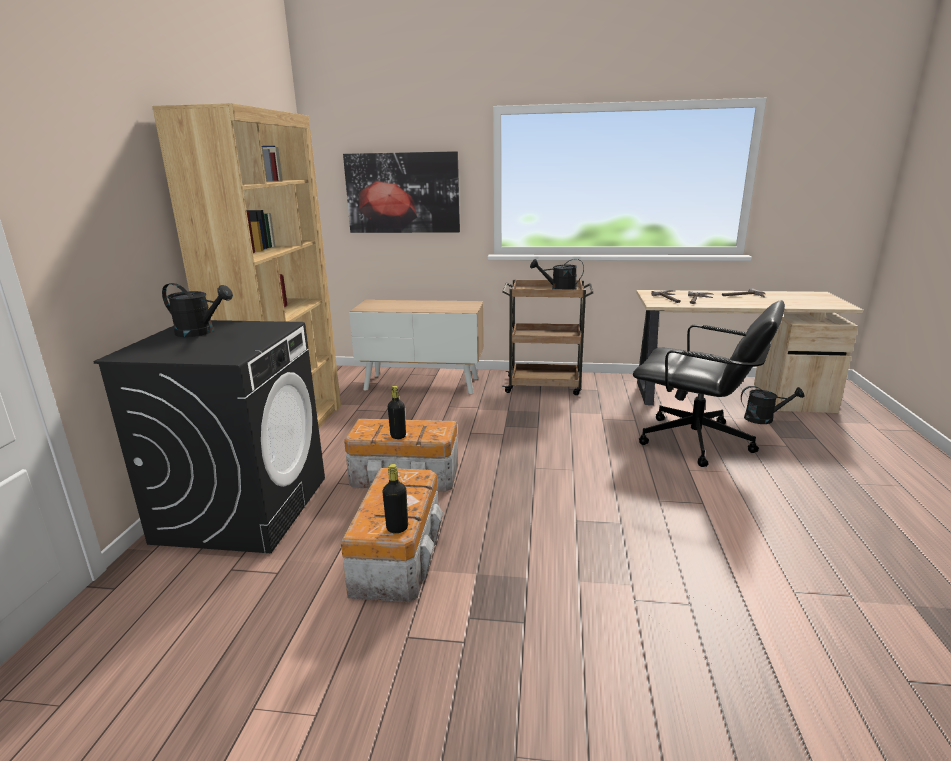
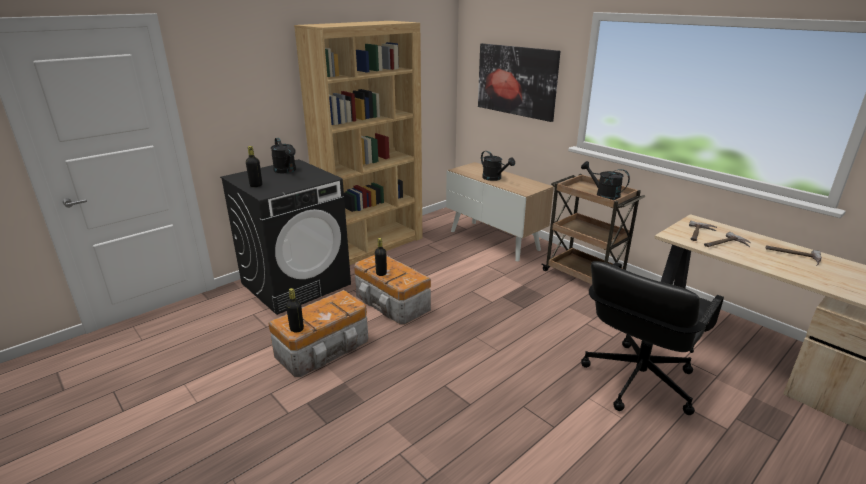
camera: 40 degrees right, 5 degrees up
black office chair [633,300,785,467] -> black office chair turned 60 degrees clockwise [581,261,724,415]
black watering can [741,386,804,424] -> black watering can moved to [481,151,515,181]
none -> black bottle [246,146,262,187]

